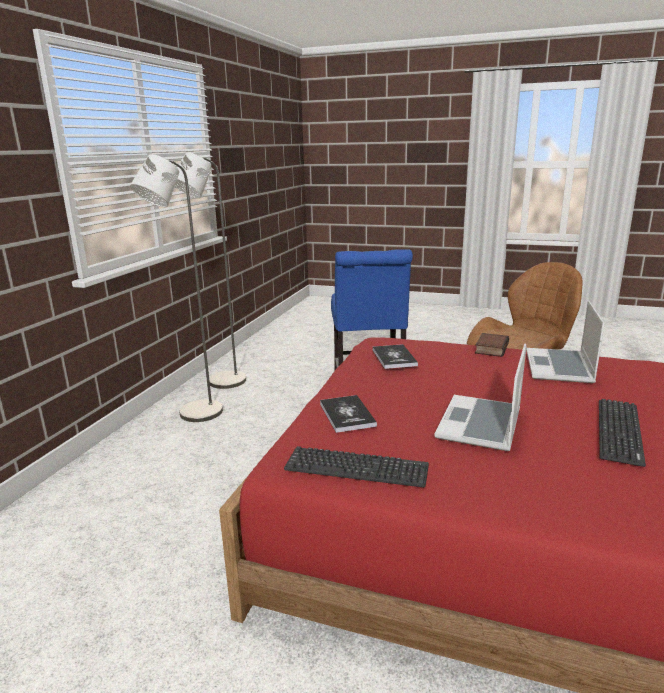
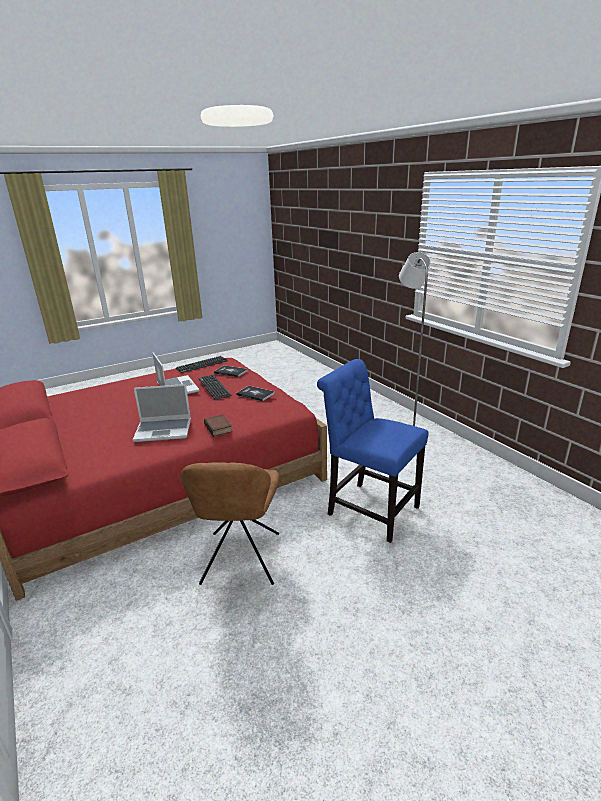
camera: 130 degrees right, 5 degrees up
grey floor lamp [175,152,246,389] -> none
laptop [526,301,605,383] -> laptop turned 120 degrees clockwise [133,384,191,442]
keyboard [599,399,646,467] -> keyboard moved to [199,375,232,400]

